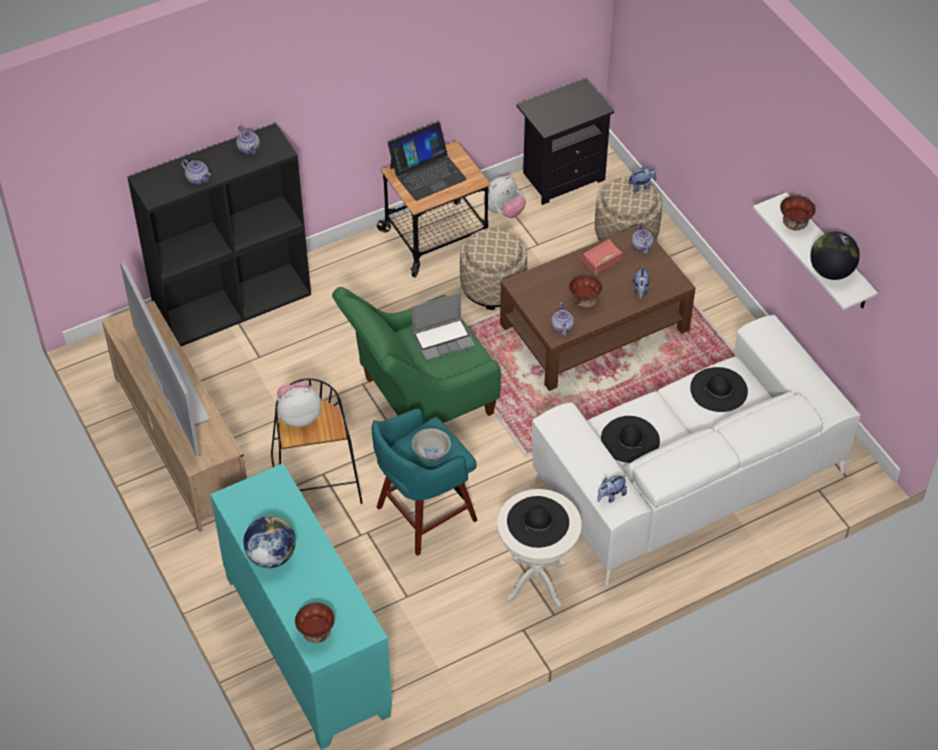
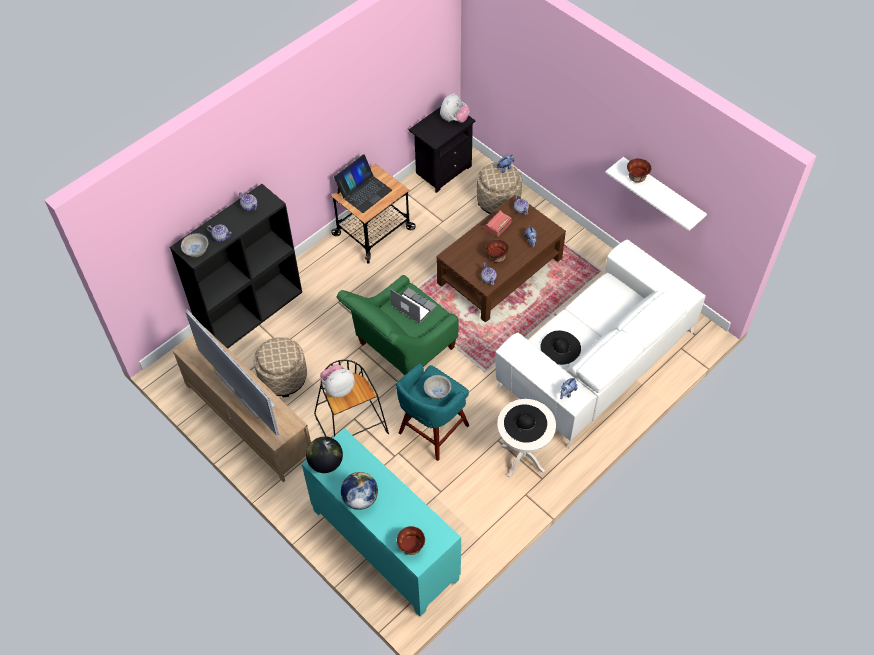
camera: 15 degrees left, 5 degrees up
laptop [412,292,475,361] -> laptop turned 105 degrees counterclockwise [390,288,437,324]
beige ottoman [460,228,527,310] -> beige ottoman moved to [254,337,307,397]
plush toy [483,176,526,218] -> plush toy moved to [440,93,470,123]
black hat [690,367,748,412] -> none
globe [810,232,860,280] -> globe moved to [306,436,343,473]
none -> white bowl [181,233,208,257]

